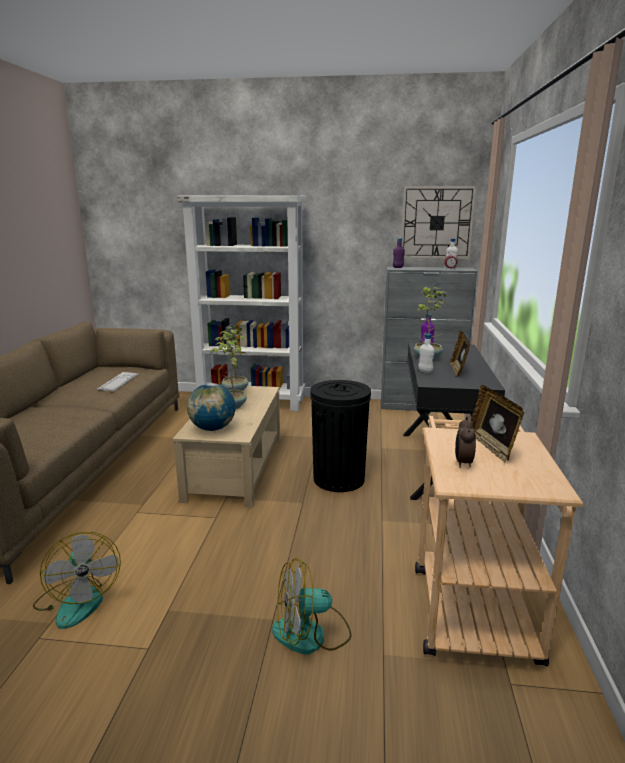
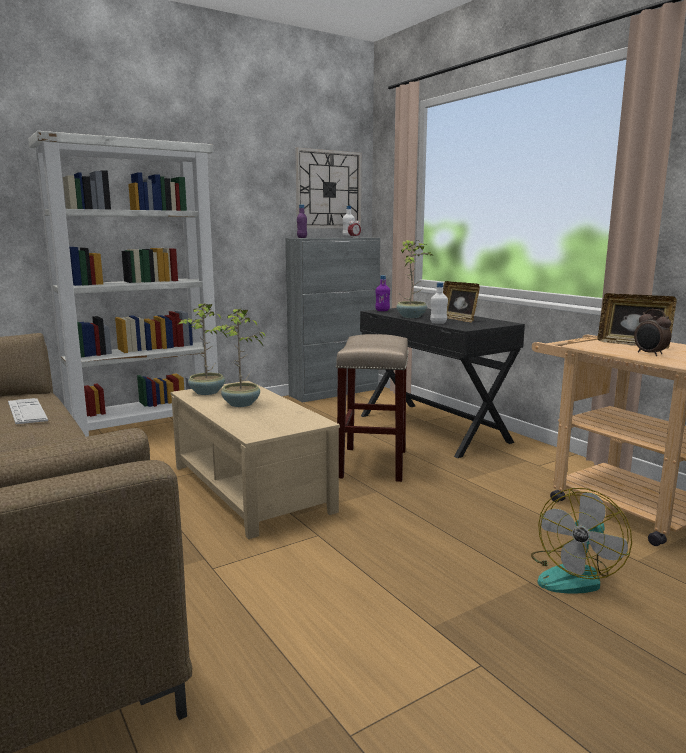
camera: 40 degrees left, 5 degrees down
fan [33,532,121,629] -> none
globe [187,383,236,431] -> none
black trash can [310,380,371,492] -> beige stool [336,334,408,482]

